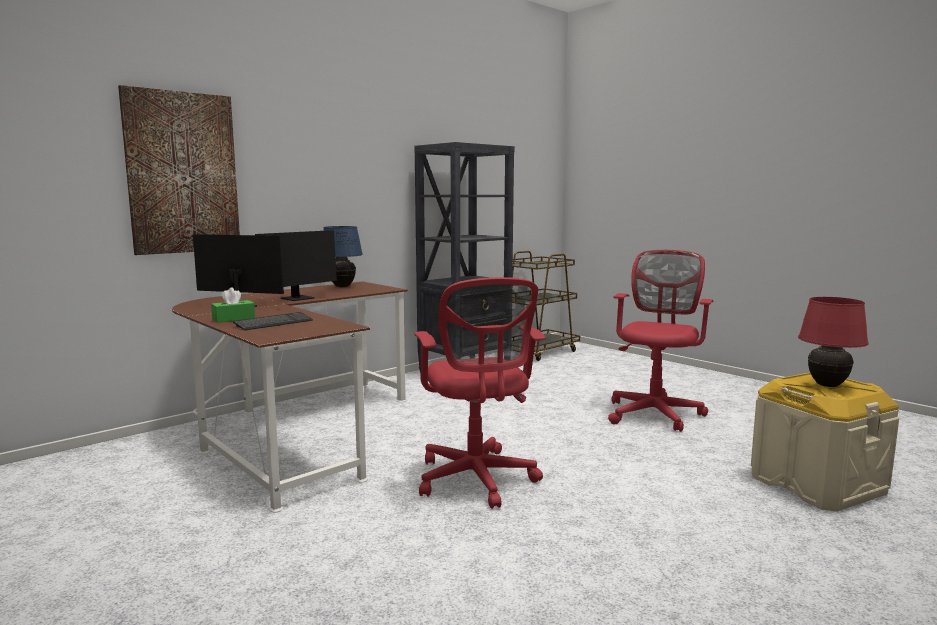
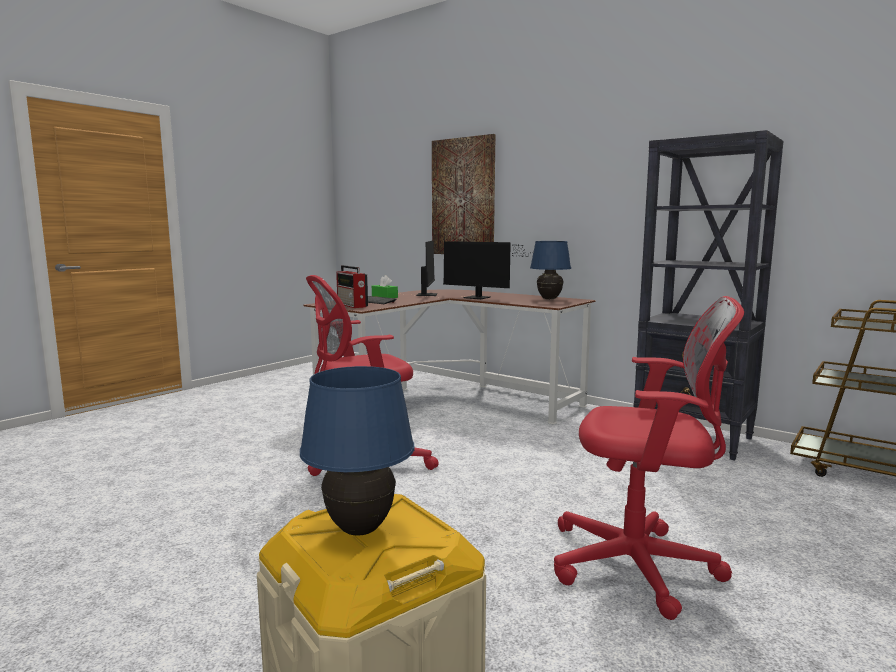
camera: 80 degrees right, 0 degrees up
red table lamp [798,297,869,387] -> blue table lamp [300,366,414,536]
none -> radio [336,265,368,308]

